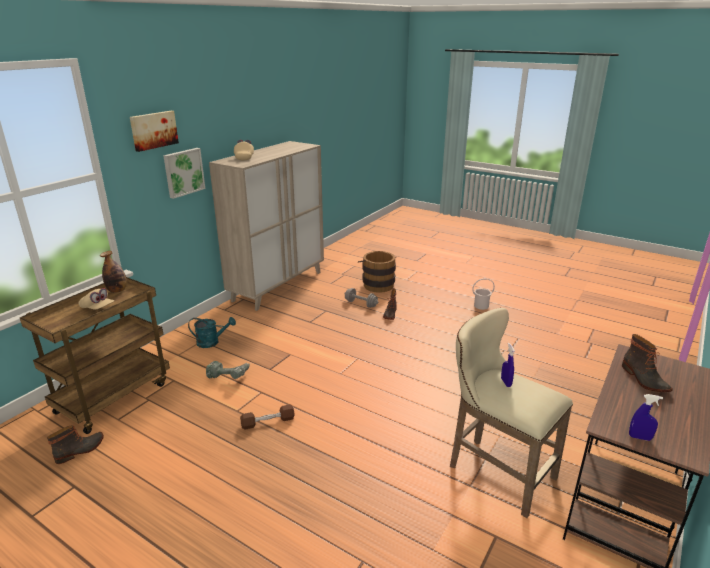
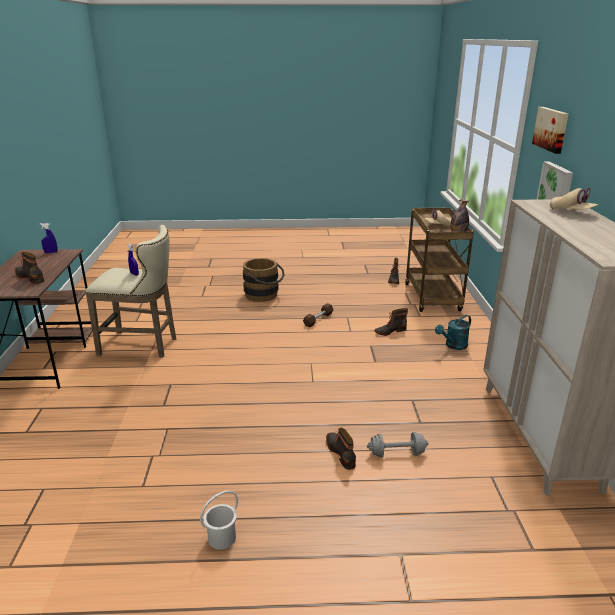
camera: 145 degrees right, 0 degrees up
power drill [206,361,250,379] -> boot [375,308,408,336]
brown bucket [358,251,397,293] -> brown bucket moved to [243,258,285,302]

